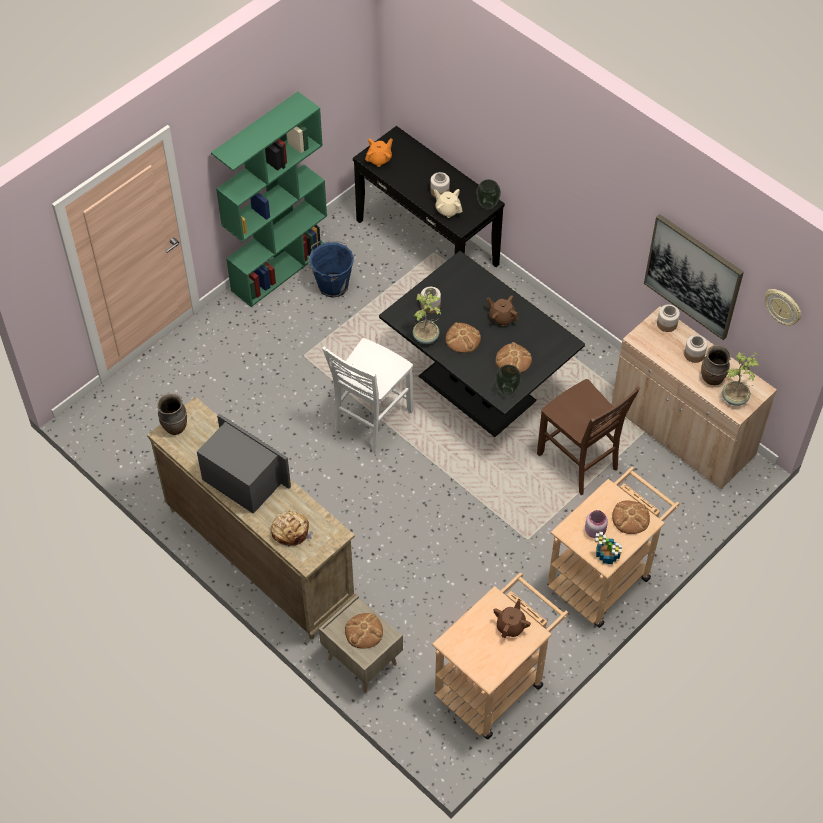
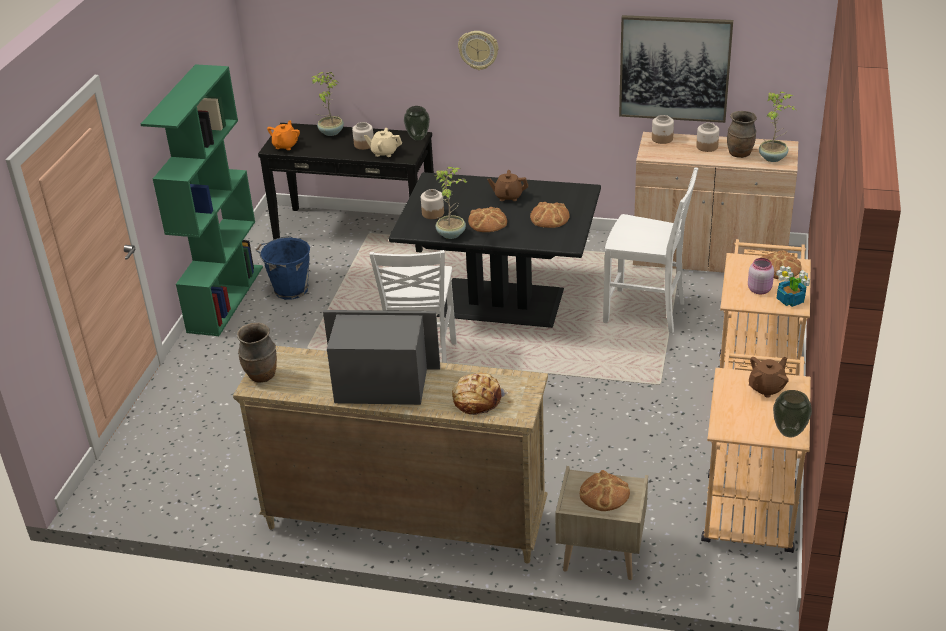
camera: 30 degrees left, 20 degrees down
brown teapot [493,599,531,638] -> brown teapot turned 60 degrees clockwise [749,357,789,398]
vase [495,365,522,395] -> vase moved to [773,390,812,438]
brown chair [537,379,640,495] -> white chair [603,167,698,333]
wall clock [765,289,801,325] -> wall clock moved to [458,31,498,70]
none -> potted plant [311,72,344,136]

